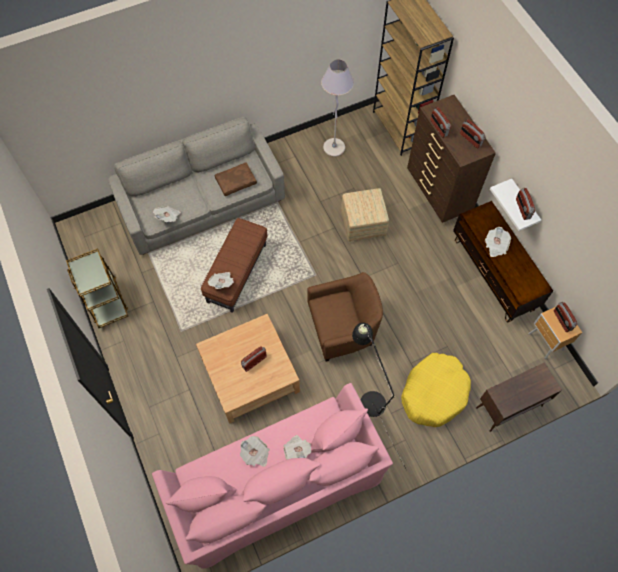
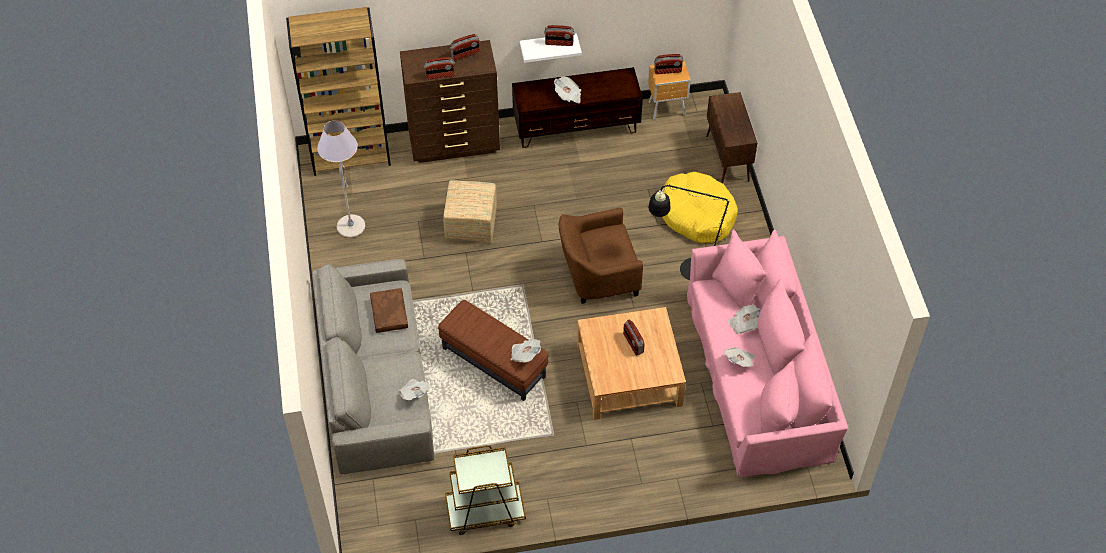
camera: 75 degrees left, 10 degrees down
brown armchair [308,272,383,362] -> brown armchair turned 105 degrees counterclockwise [559,208,643,304]

